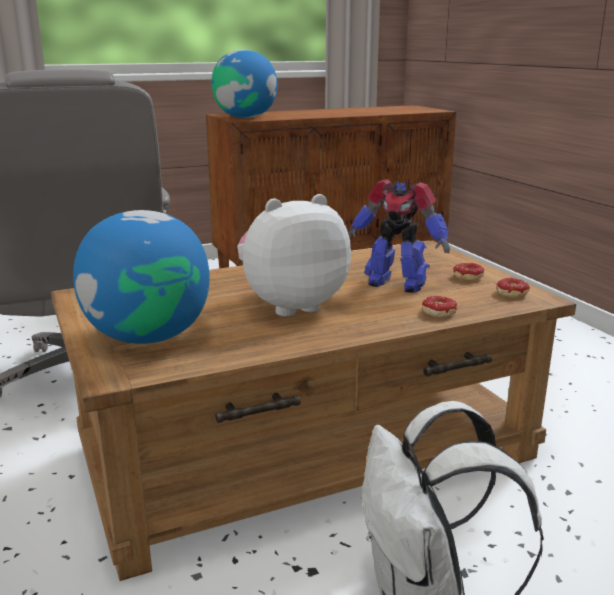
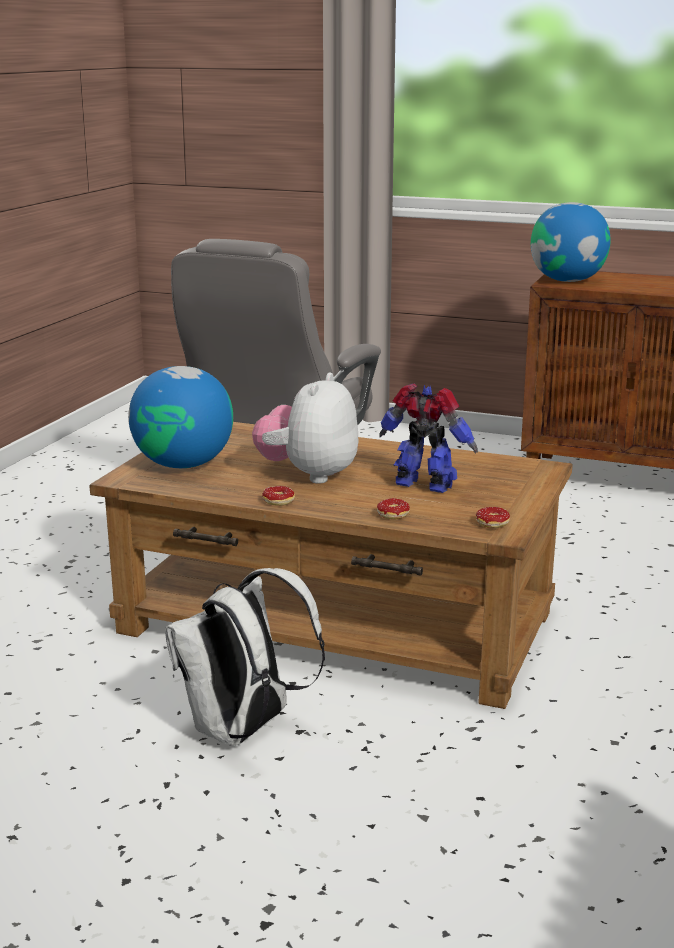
camera: 45 degrees right, 0 degrees up
plush toy [237,194,351,316] -> plush toy turned 90 degrees counterclockwise [252,373,358,484]
toy robot [348,179,450,293] -> toy robot turned 135 degrees clockwise [379,384,478,493]
donut [453,263,484,280] -> donut moved to [262,486,295,506]

